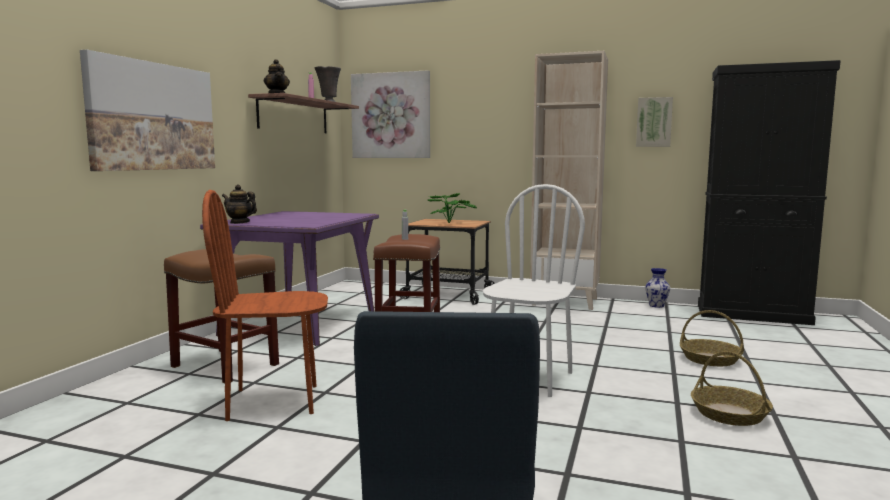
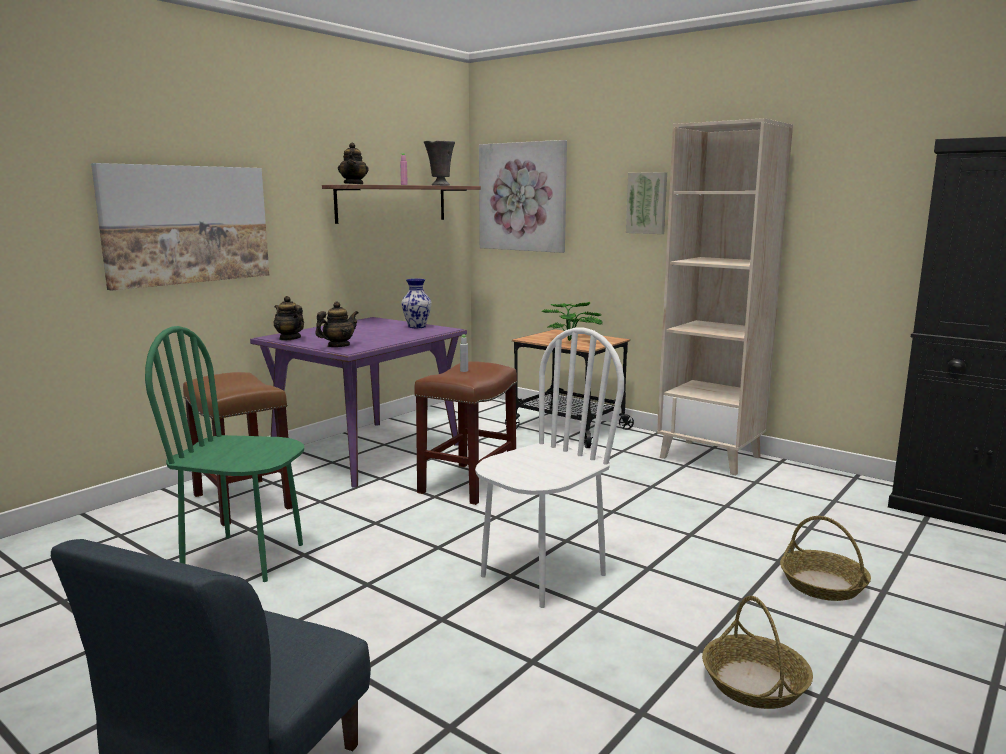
camera: 20 degrees right, 5 degrees up
brown chair [202,190,328,421] -> green chair [145,326,304,582]
picture [636,97,673,147] -> picture moved to [626,172,667,234]
vase [645,268,670,308] -> vase moved to [401,279,432,328]
none -> teapot [315,301,358,347]

